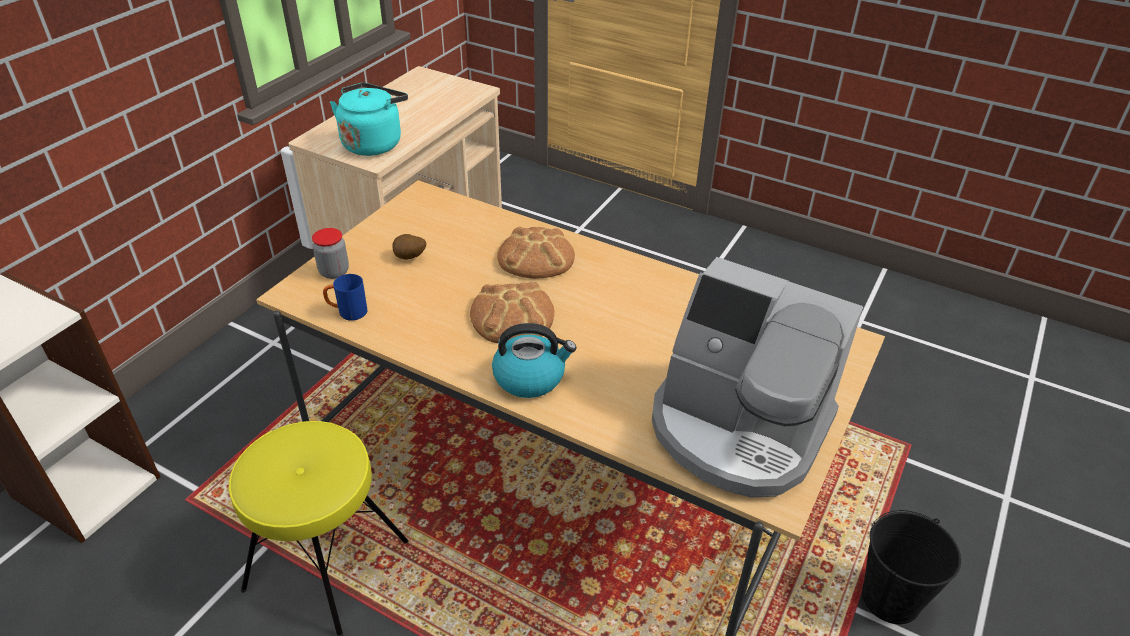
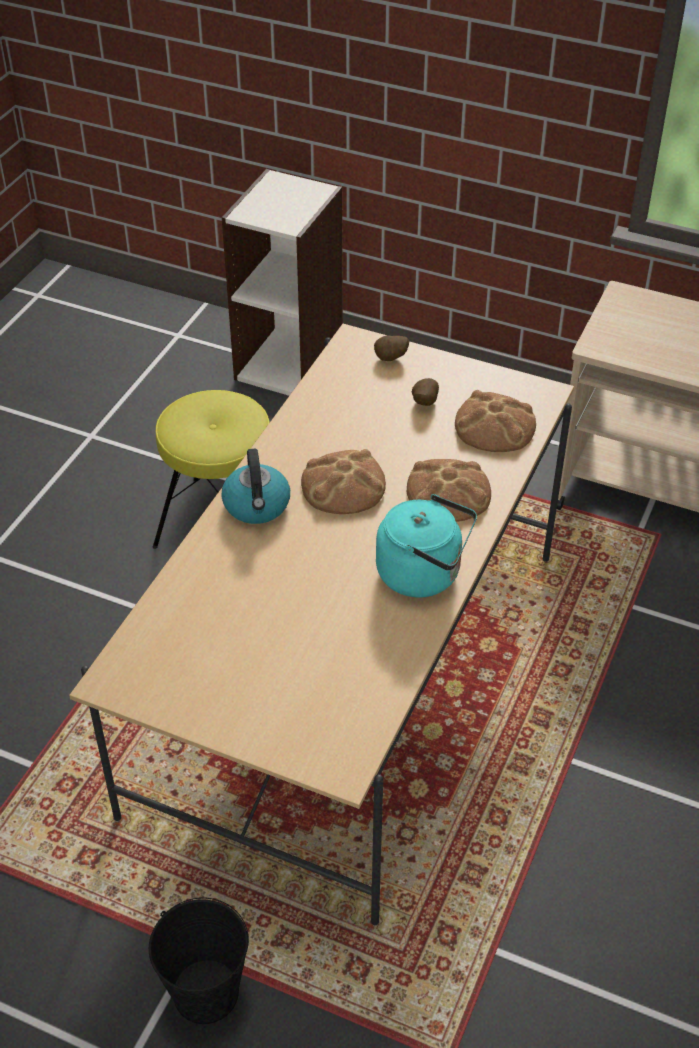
camera: 85 degrees right, 5 degrees up
jar [312,228,349,279] -> potato [374,336,409,361]
blue mug [323,274,367,321] -> none
turquoise kettle [330,83,408,156] -> turquoise kettle moved to [376,494,477,598]
coffee machine [652,257,863,497] -> none
none -> bread [455,390,536,452]

